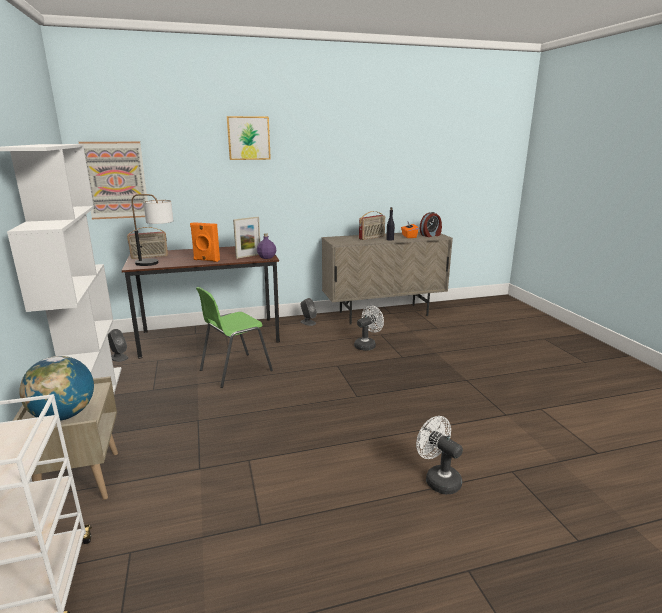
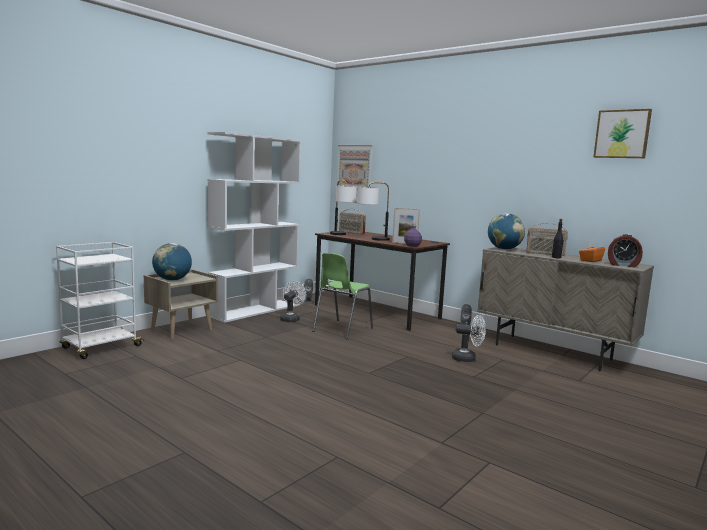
camera: 55 degrees right, 10 degrees down
orange speaker [190,222,220,262] -> table lamp [357,182,390,241]
green chair [196,287,273,388] -> green chair turned 75 degrees counterclockwise [312,253,373,339]
picture [227,116,271,160] -> picture moved to [594,109,652,158]
white fan [416,416,463,494] -> white fan moved to [280,281,306,322]
none -> globe [488,213,525,249]

